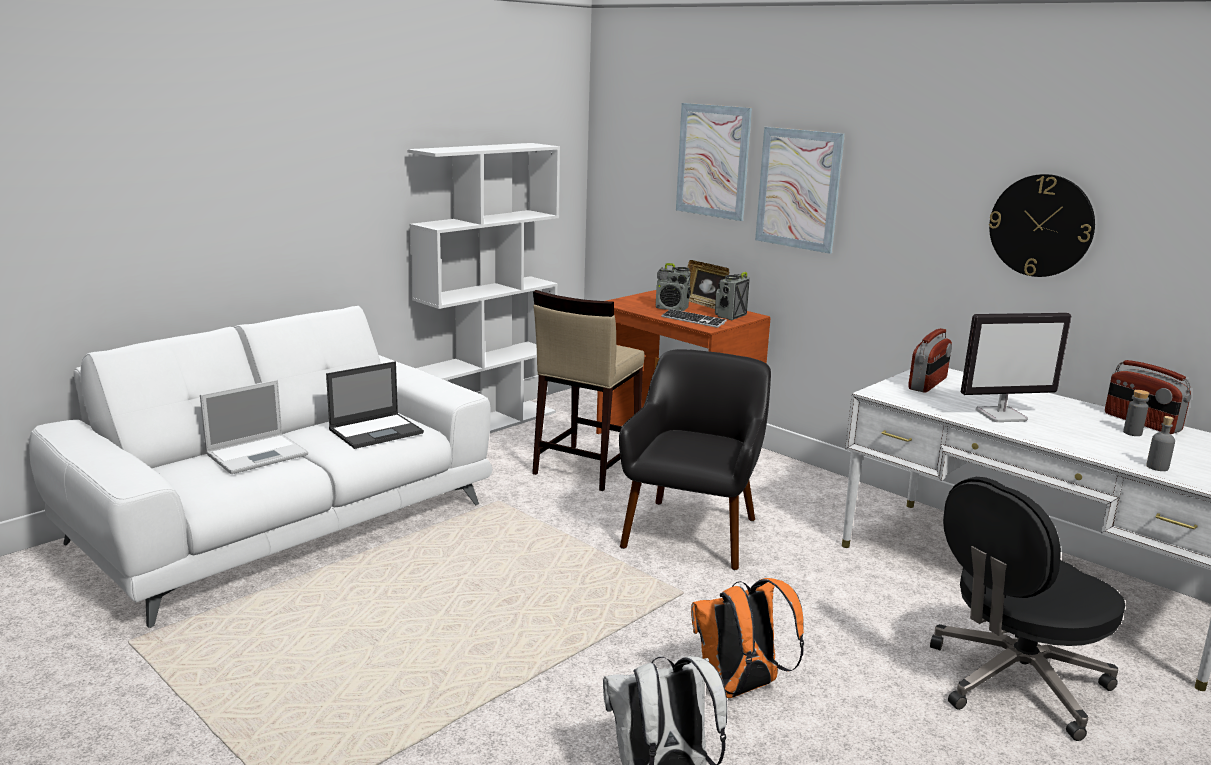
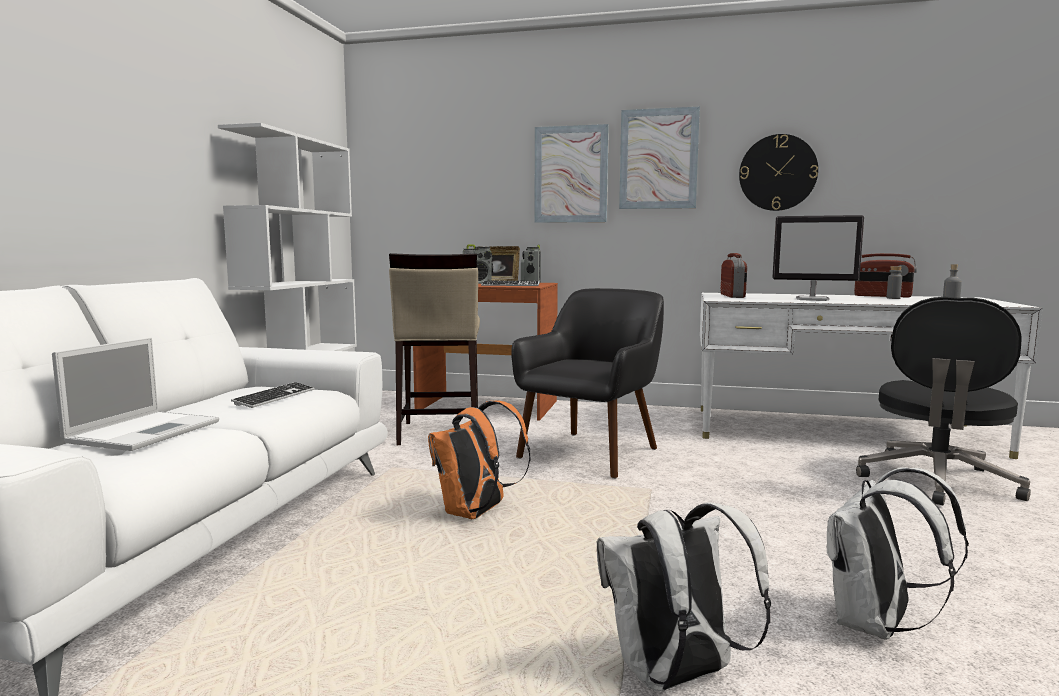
camera: 30 degrees left, 10 degrees down
laptop [326,361,424,449] -> keyboard [231,382,315,408]
black armchair [619,349,771,570] -> black armchair turned 45 degrees clockwise [511,288,664,479]
picture [676,103,752,221] -> picture moved to [619,107,700,209]
orange backpack [691,578,804,698] -> orange backpack moved to [428,400,531,519]
monitor [961,313,1071,422] -> monitor turned 60 degrees clockwise [772,215,864,301]
none -> white backpack [597,502,771,691]

